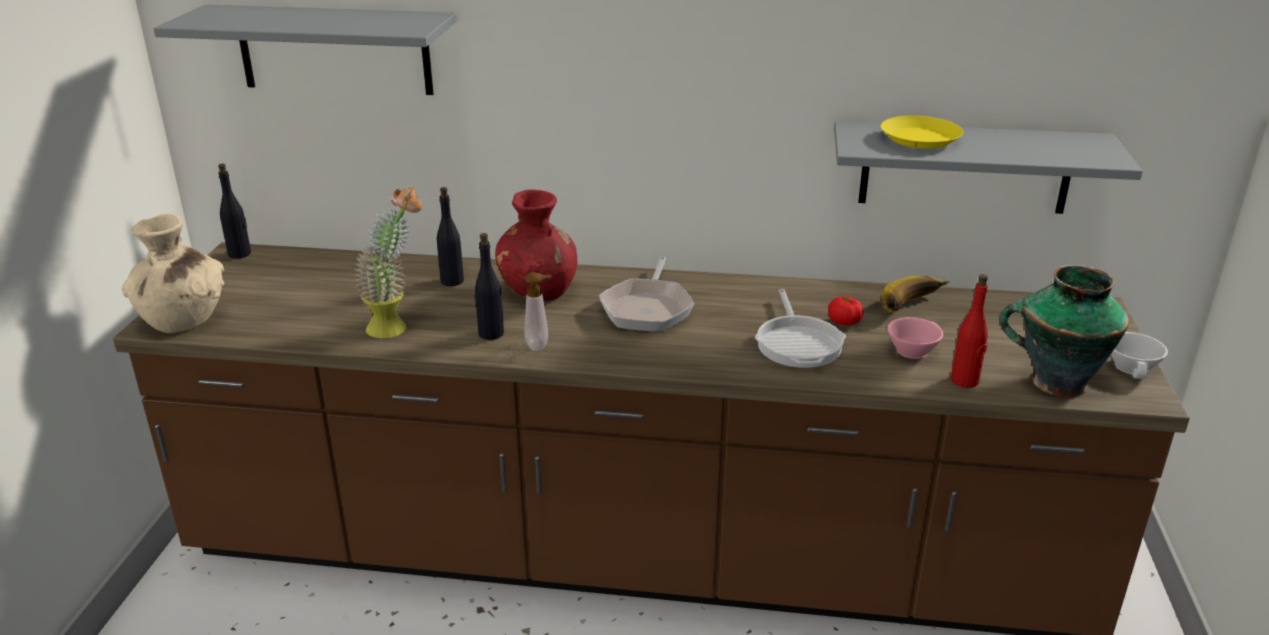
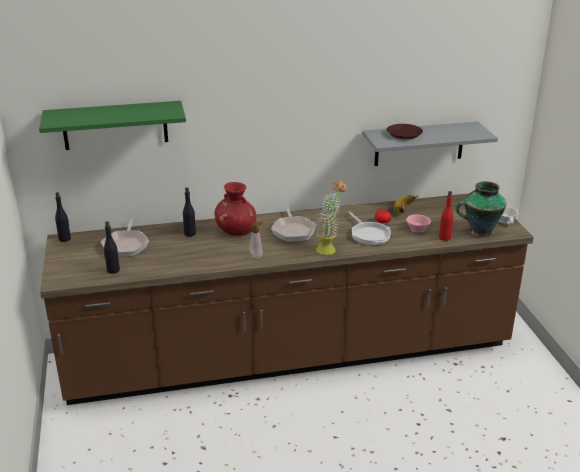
camera: 20 degrees left, 0 degrees up
beige vase [122,214,224,333] -> none
grey shelf [153,4,457,95] -> green shelf [39,101,186,150]
potted plant [354,187,422,338] -> potted plant moved to [315,180,347,255]
black bottle [474,233,504,340] -> black bottle moved to [104,221,120,274]
yellow plate [881,116,963,149] -> brown plate [386,124,423,140]
none -> frying pan [100,218,149,257]

